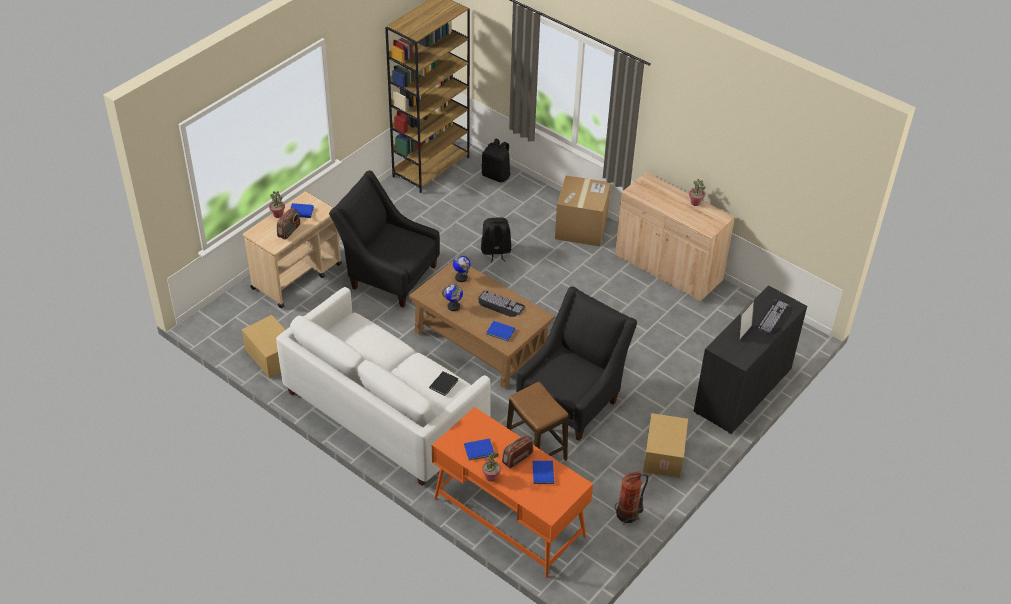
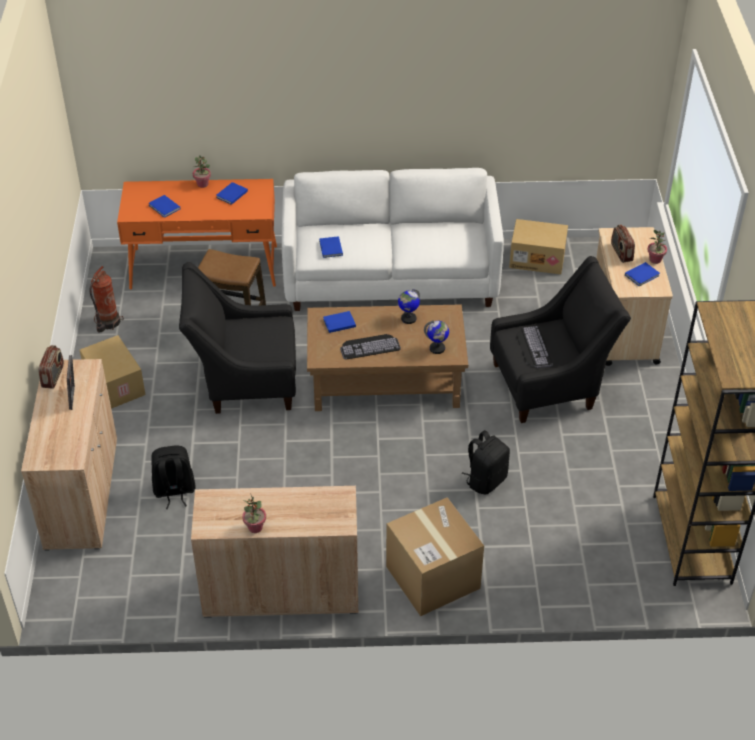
camera: 140 degrees right, 0 degrees up
black book [429,371,458,396] -> blue book [319,236,343,258]
black backpack [481,139,510,183] -> black backpack moved to [152,445,196,509]
radio [502,435,533,469] -> radio moved to [38,345,64,389]
black armchair [516,287,637,441] -> black armchair turned 90 degrees clockwise [179,262,296,414]
black cabinet [694,285,807,434] -> beige cabinet [21,359,117,551]
keyboard [756,300,792,335] -> keyboard moved to [516,326,553,368]

